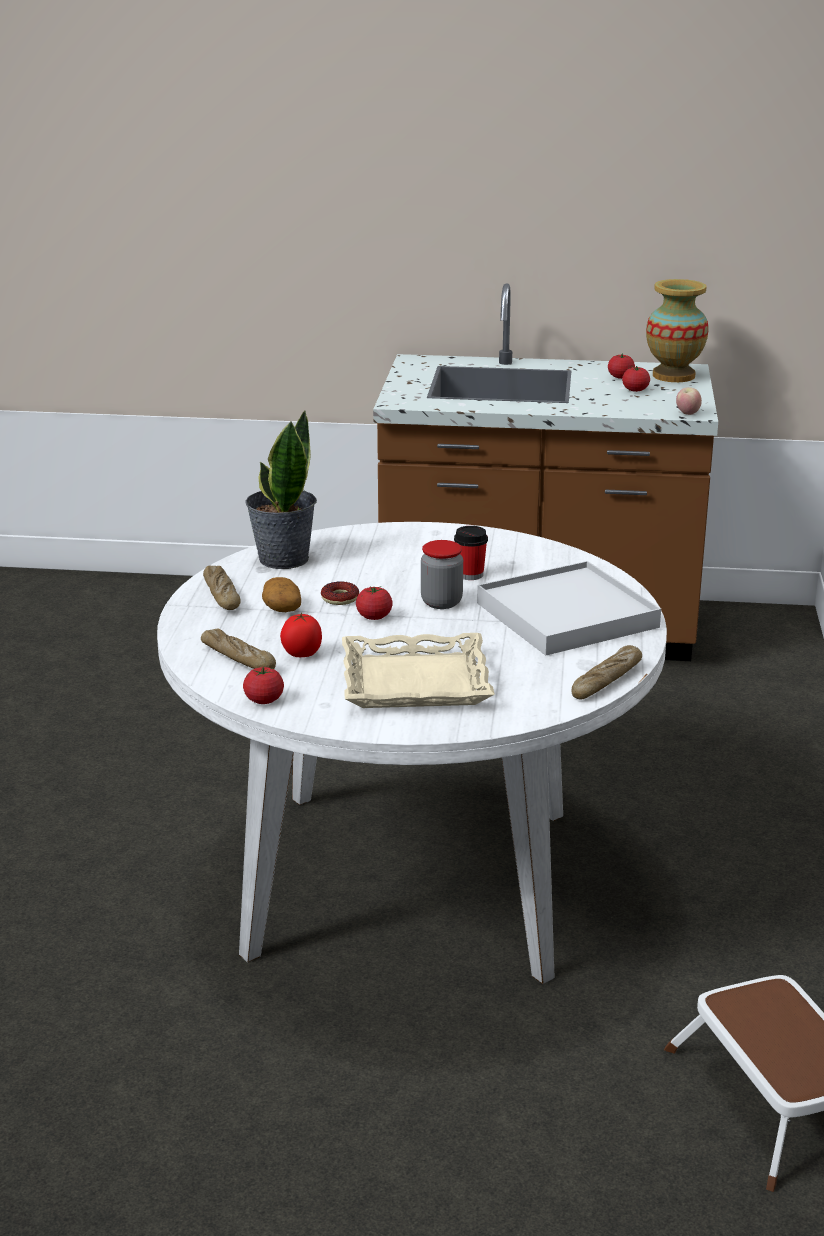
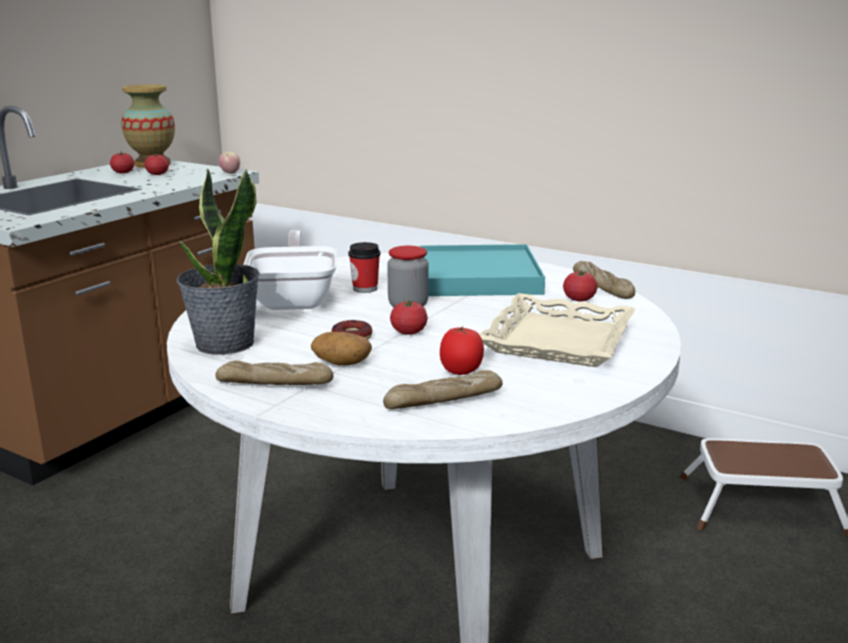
camera: 65 degrees left, 5 degrees down
tomato [243,667,284,704] -> tomato moved to [563,270,597,301]
white tray [477,561,661,655] -> turquoise tray [420,244,545,296]
none -> frying pan [243,230,337,310]

